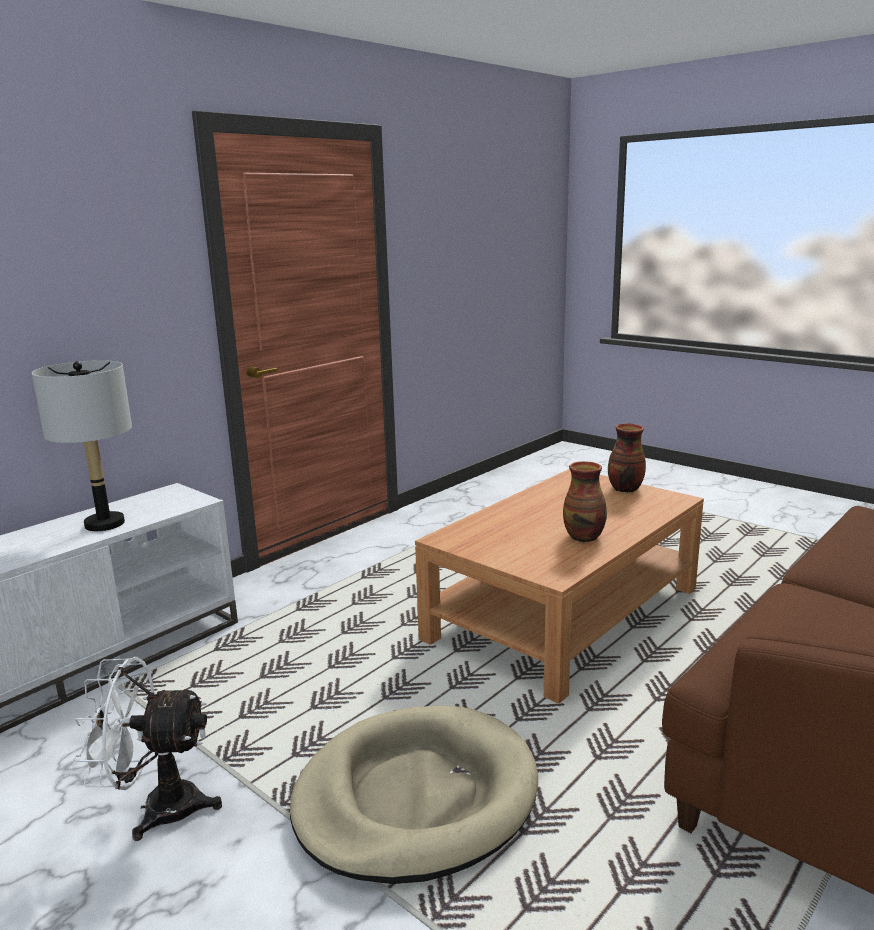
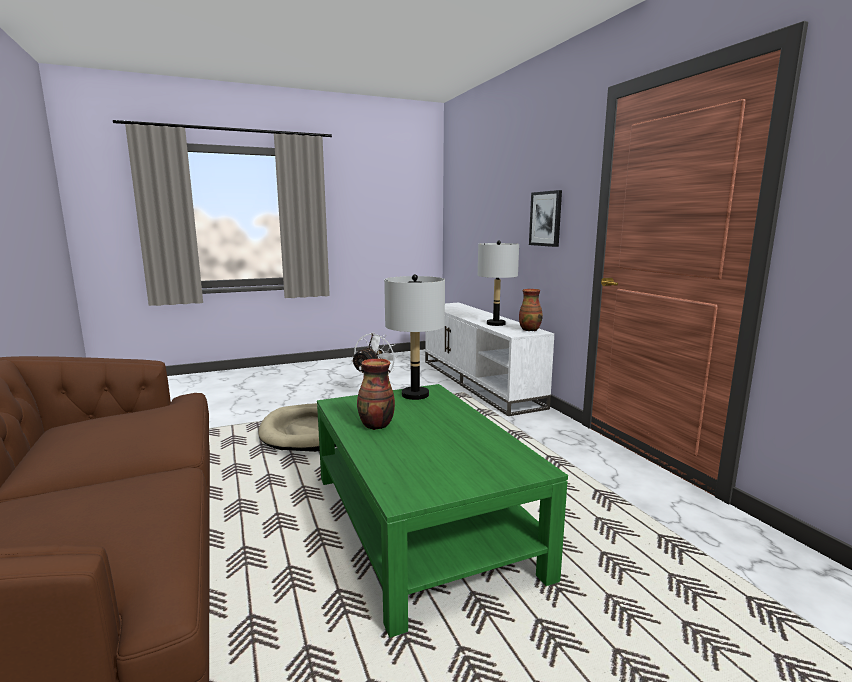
camera: 115 degrees right, 5 degrees down
brown coffee table [415,469,704,704] -> green coffee table [317,384,568,638]
vase [608,424,646,492] -> vase moved to [519,289,543,331]
none -> grey table lamp [384,274,445,400]
none -> picture [529,190,562,247]

